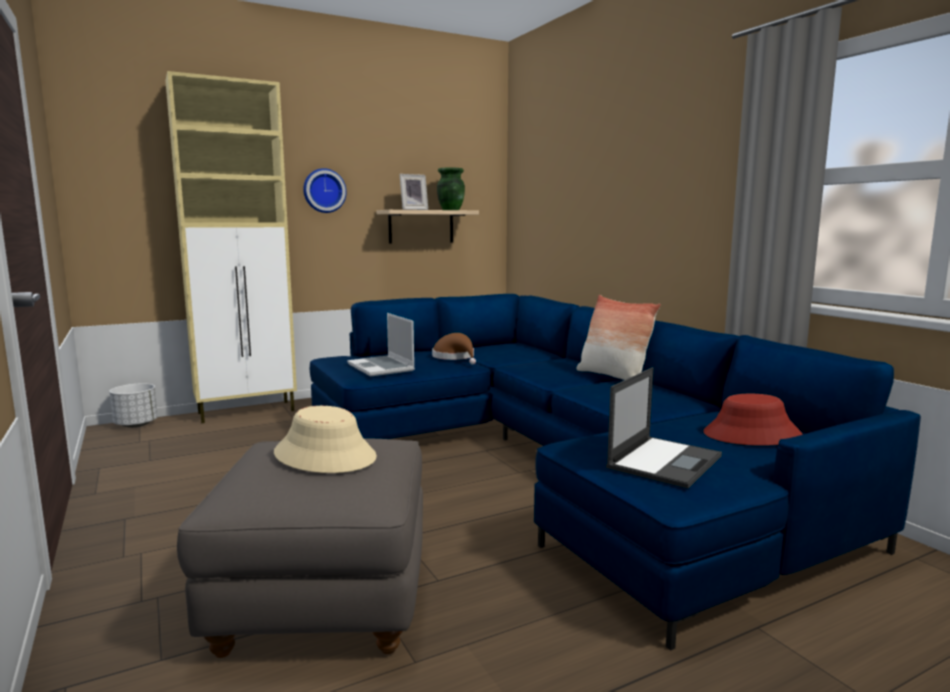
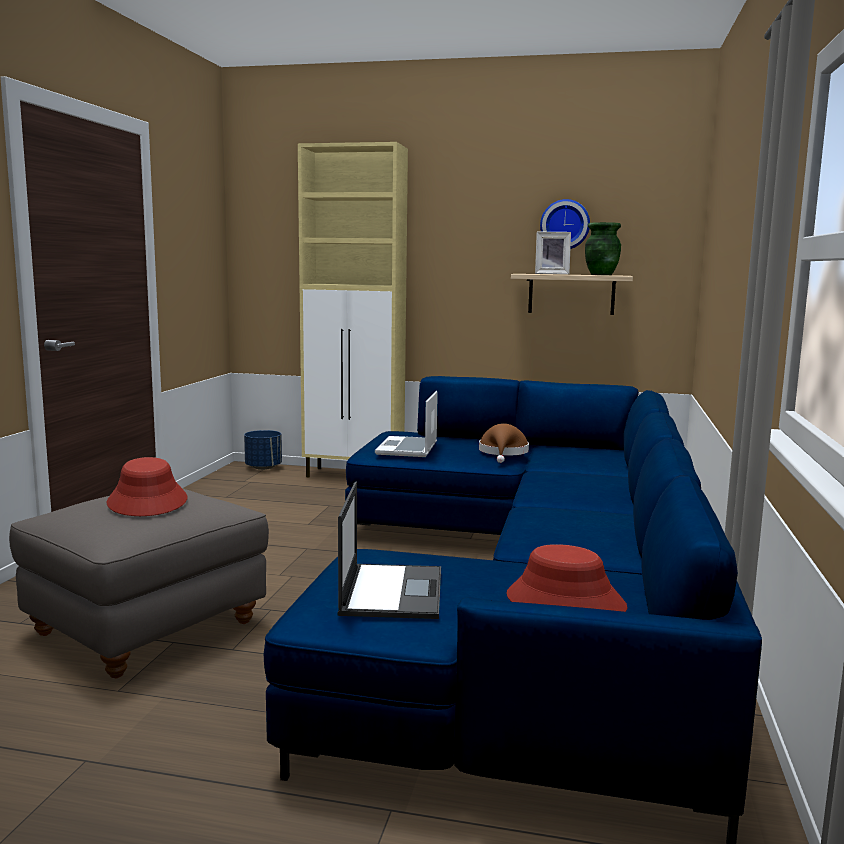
camera: 40 degrees right, 0 degrees up
white planter [109,383,158,428] -> blue planter [244,430,282,470]
beige hat [274,406,377,473] -> red hat [107,457,188,516]
wall clock [303,168,347,213] -> wall clock moved to [540,199,590,249]
pillow [576,295,661,380] -> none
laptop [606,367,722,489] -> laptop turned 75 degrees counterclockwise [337,481,441,619]

